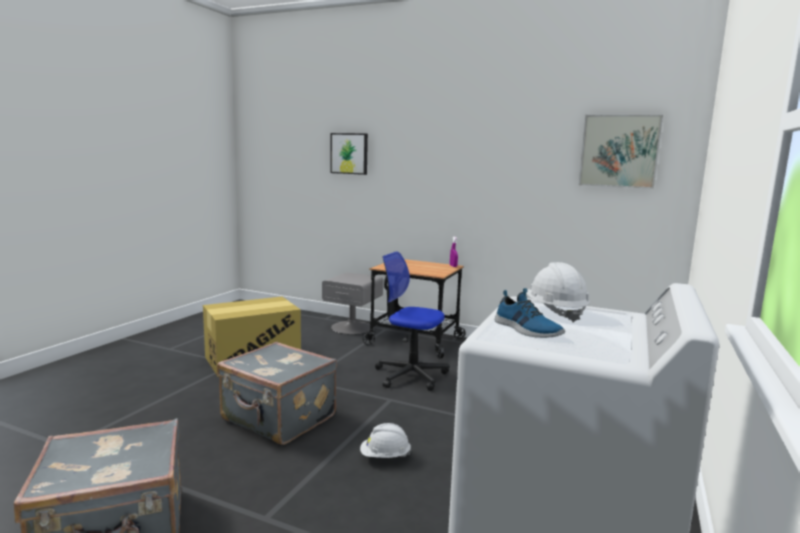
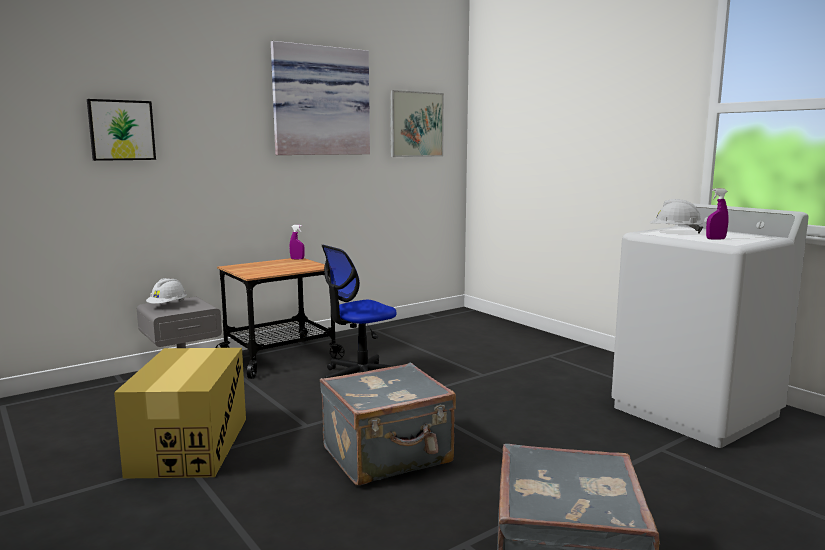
camera: 60 degrees left, 0 degrees up
white hard hat [360,423,411,458] -> white hard hat moved to [146,278,187,304]
shoe [495,288,565,338] -> purple spray bottle [706,188,729,240]
none -> picture [271,41,370,155]

